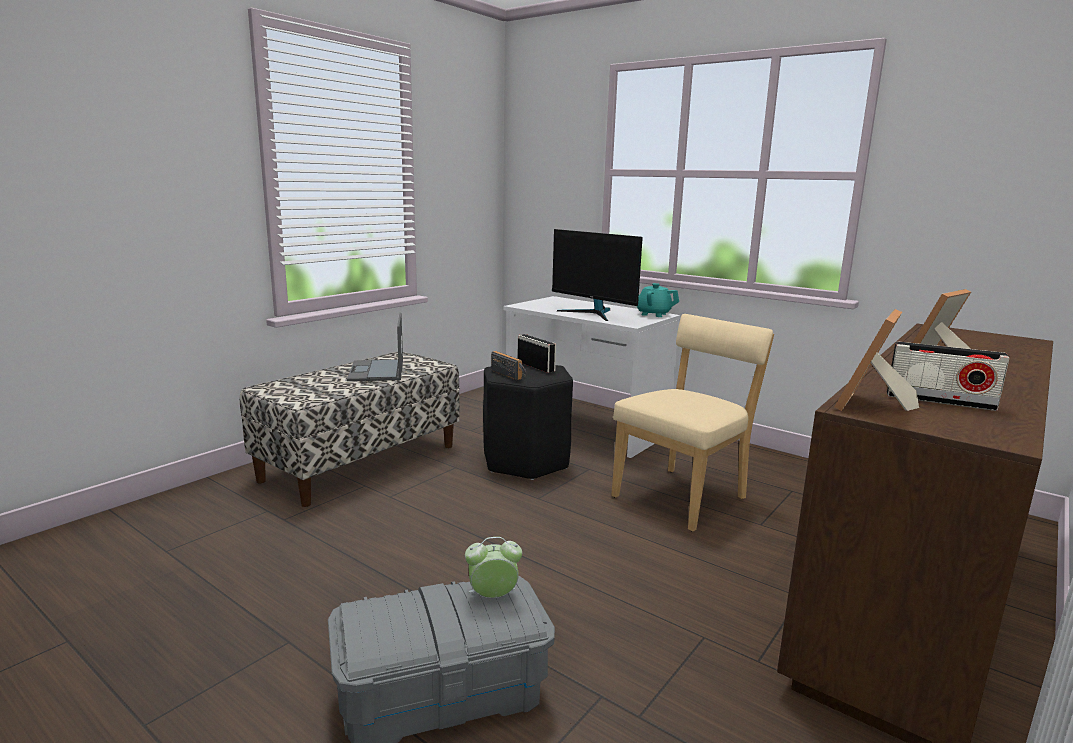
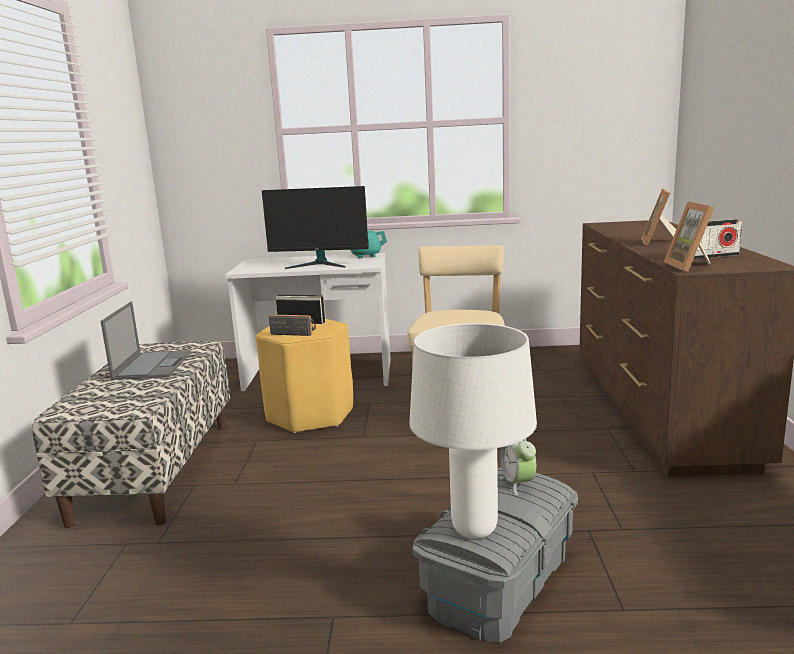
camera: 35 degrees left, 0 degrees up
laptop [347,313,403,381] -> laptop turned 135 degrees counterclockwise [101,302,191,380]
alarm clock [465,537,522,598] -> alarm clock turned 60 degrees counterclockwise [500,439,536,495]
black stool [483,364,573,480] -> yellow stool [256,319,353,433]
none -> white table lamp [409,323,537,539]

